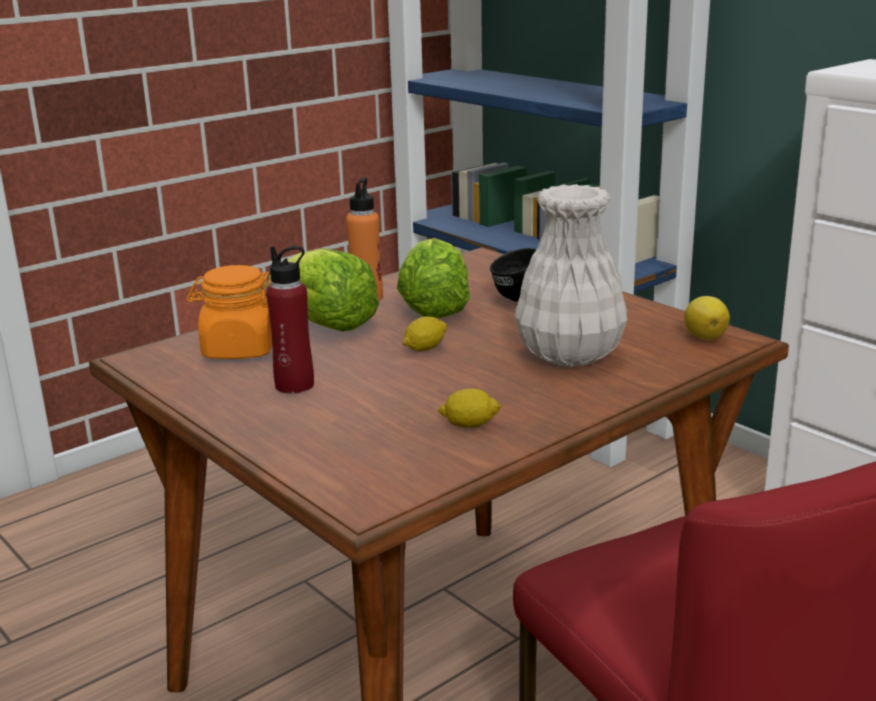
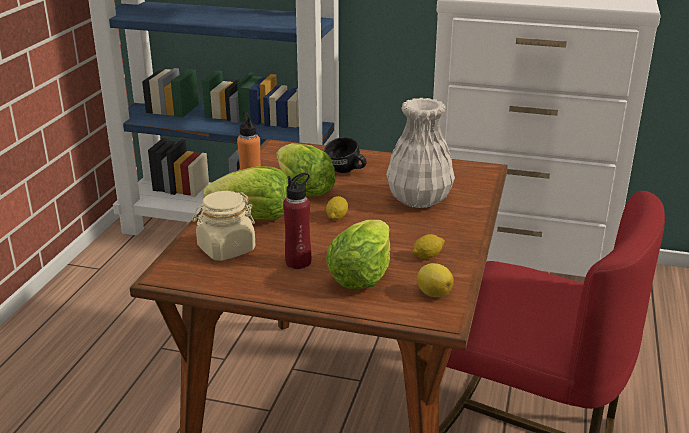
camera: 35 degrees left, 5 degrees up
orange jar [187,265,272,359] -> beige jar [192,191,255,261]
lemon [684,296,730,340] -> lemon moved to [417,263,454,297]
none -> lettuce [326,220,390,289]

